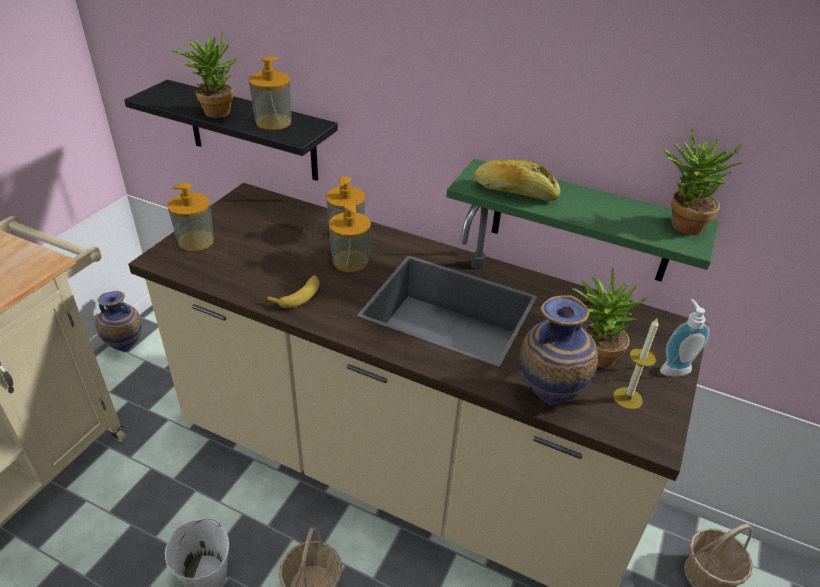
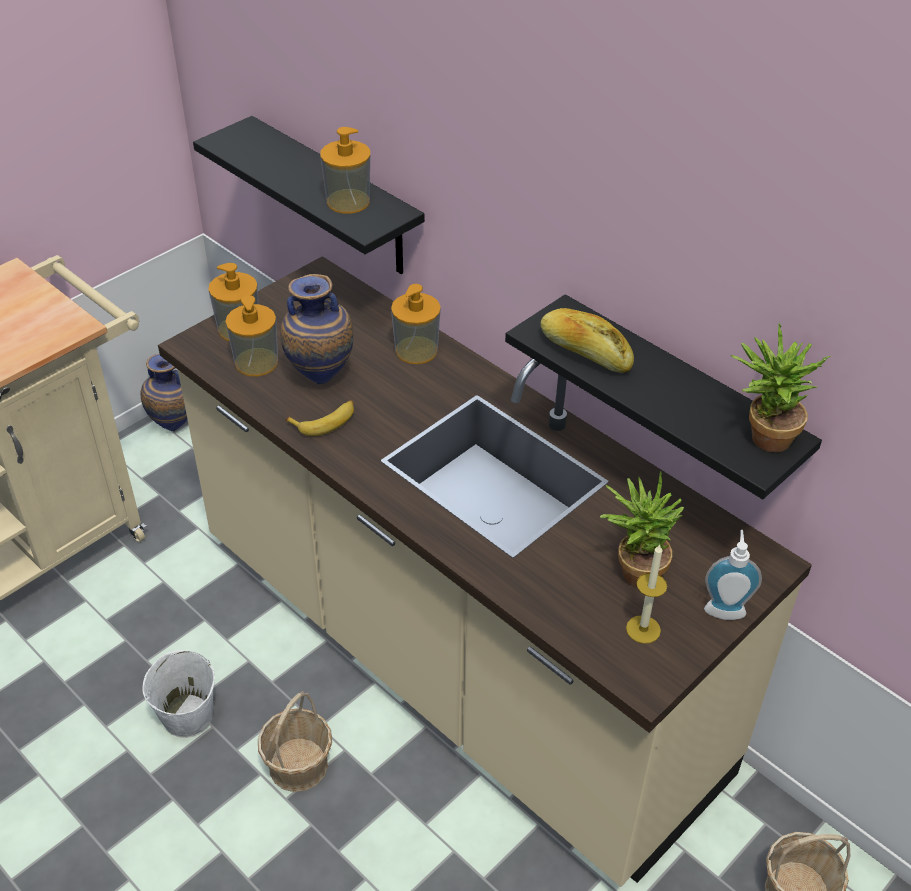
camera: 20 degrees right, 5 degrees up
potted plant [172,30,238,118] -> none
soap dispenser [329,202,371,272] -> soap dispenser moved to [226,295,278,376]
green shelf [446,159,719,282] -> black shelf [505,294,822,499]
vase [520,295,598,405] -> vase moved to [280,274,353,384]

